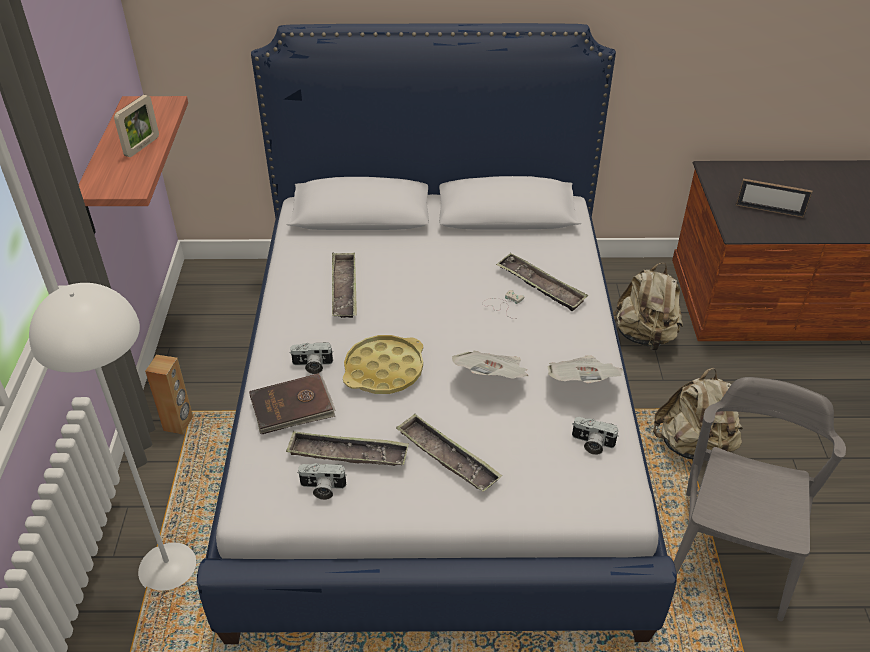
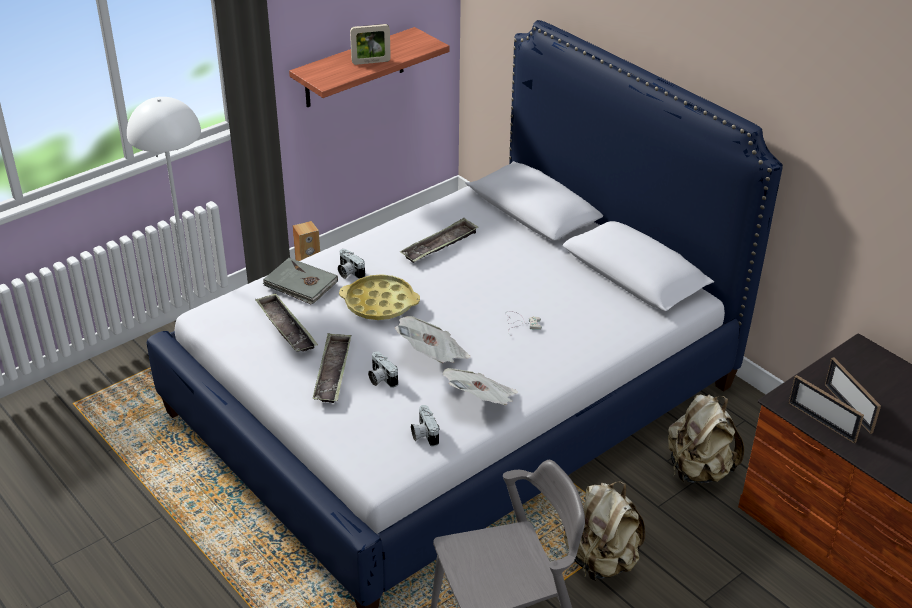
camera: 50 degrees right, 5 degrees down
brown book [249,373,336,434] -> grey book [262,258,338,304]
camera [297,463,347,500] -> camera moved to [368,351,398,388]
tray [496,253,588,311] -> none
none -> picture frame [789,375,864,444]

